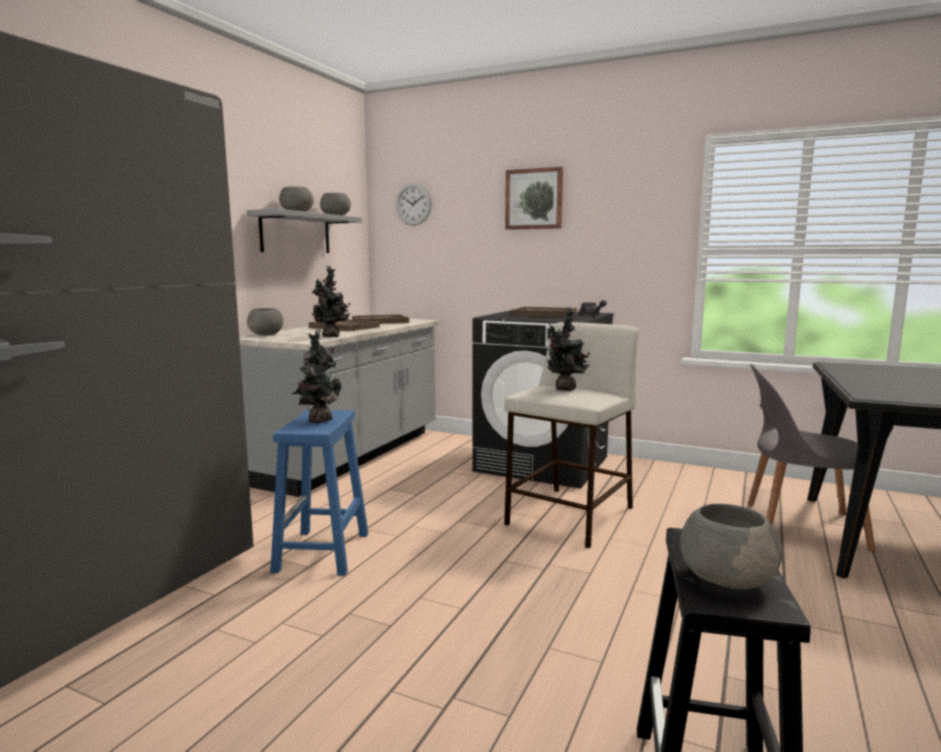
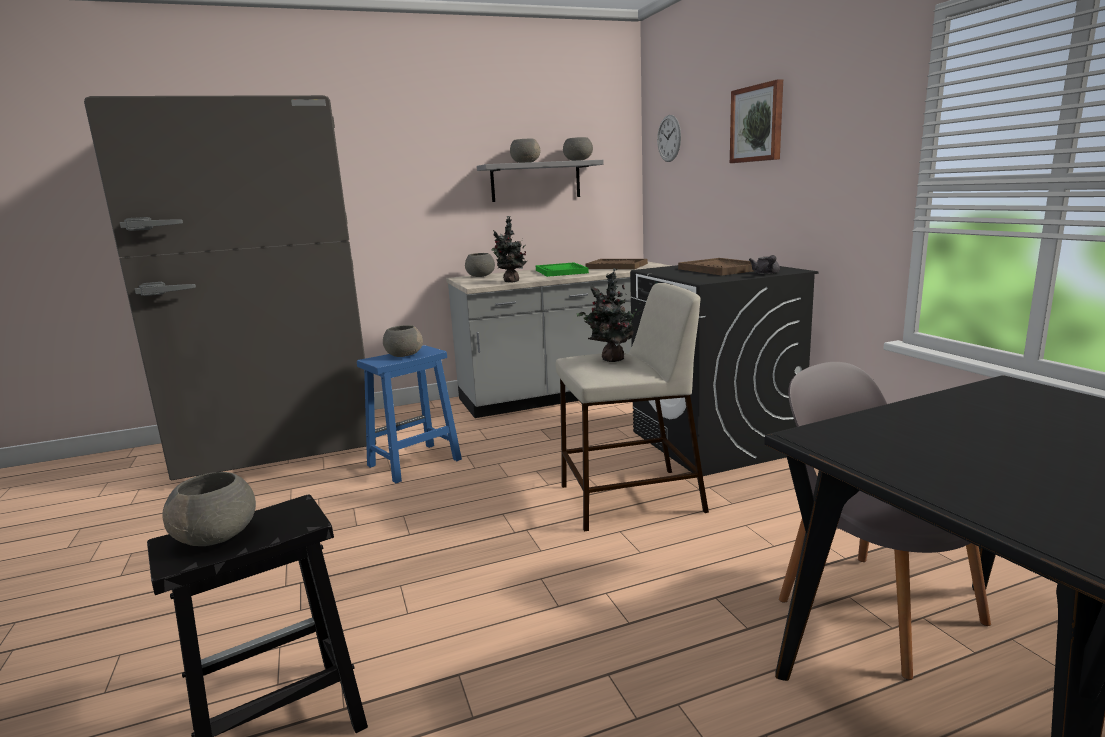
camera: 45 degrees right, 5 degrees up
potted plant [292,330,342,423] -> grey bowl [383,325,423,357]
brown tray [309,320,380,331] -> green tray [536,262,589,277]

